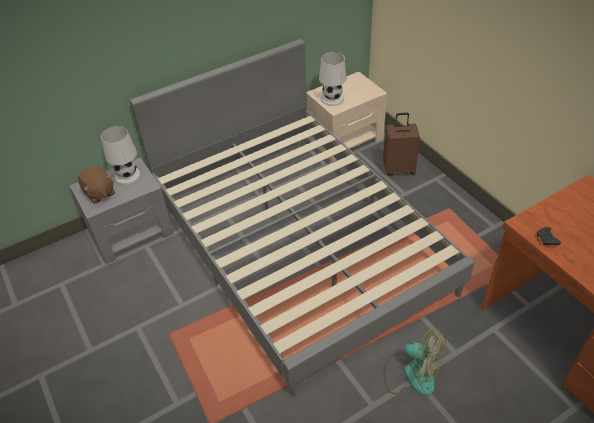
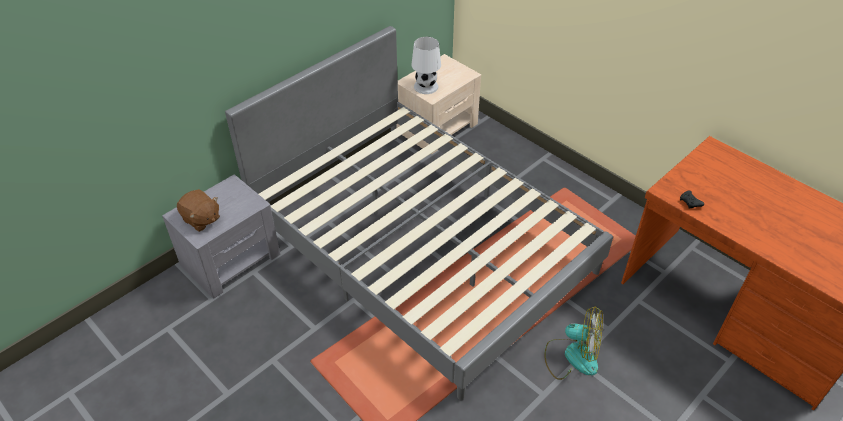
camera: 15 degrees left, 0 degrees up
white table lamp [101,126,141,185] -> none
brown suitcase [383,113,420,176] -> none

